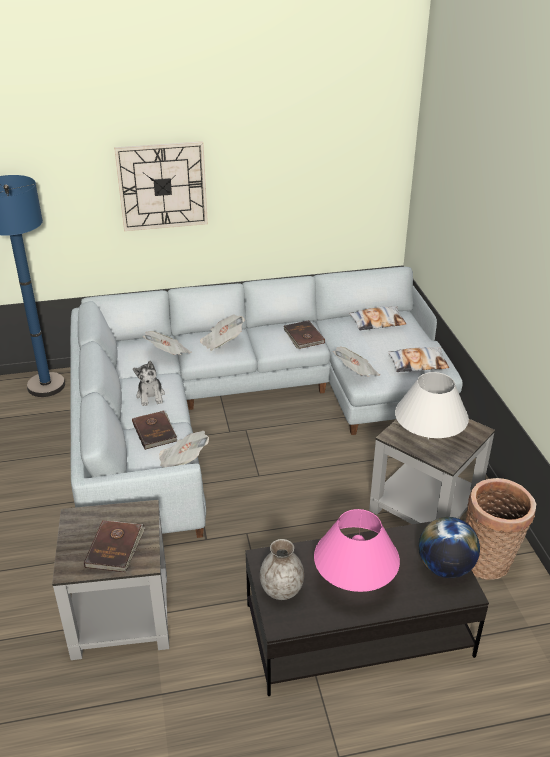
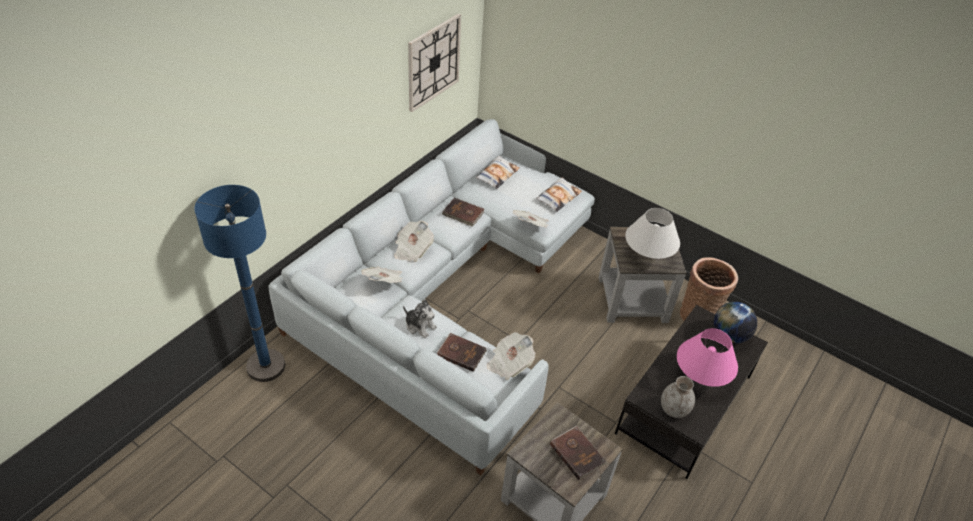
camera: 45 degrees left, 10 degrees up
wall clock [114,141,208,231] -> wall clock moved to [408,13,461,112]

